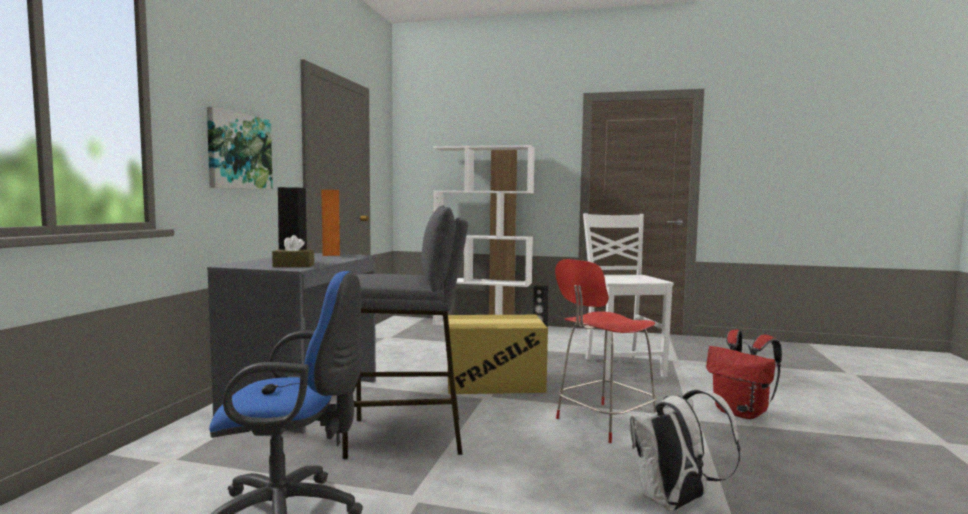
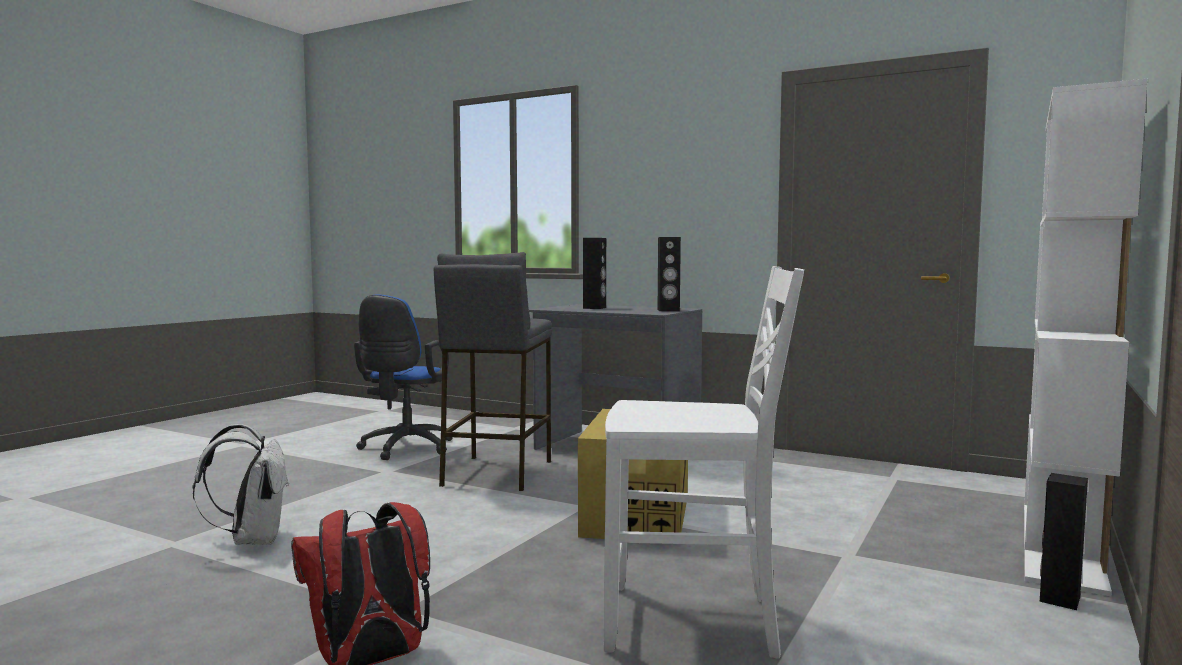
camera: 105 degrees right, 0 degrees up
picture [207,106,273,190] -> none
brown tissue box [272,235,314,267] -> none
orange speaker [321,189,340,256] -> black speaker [658,237,681,311]
red chair [555,259,657,443] -> none

